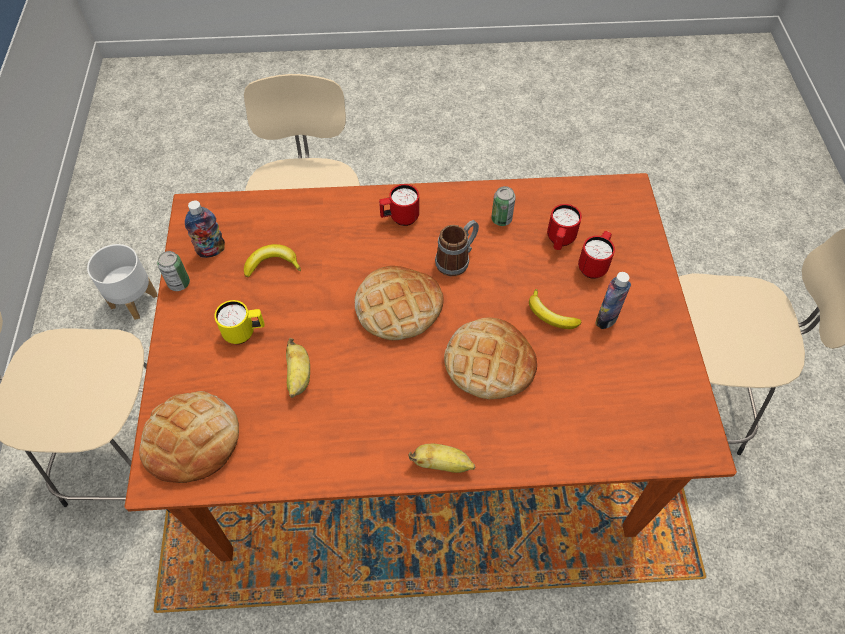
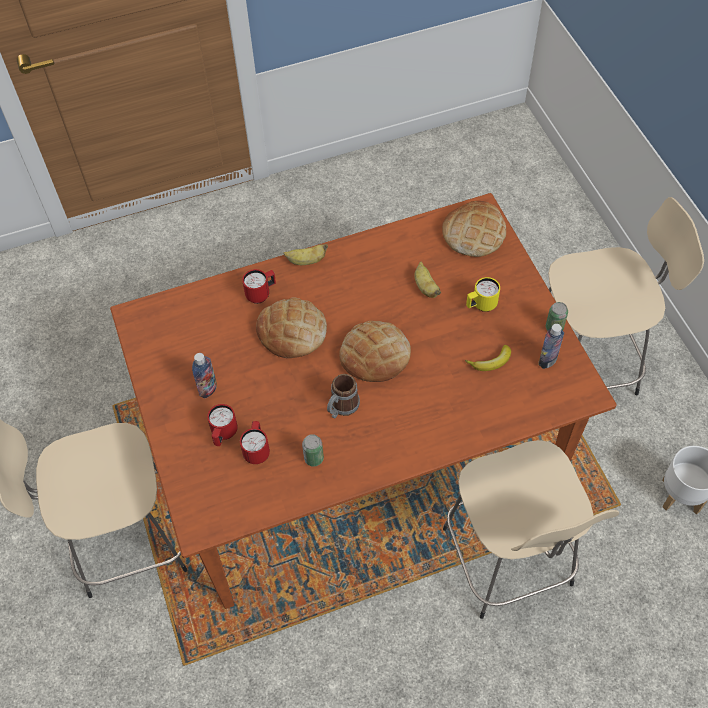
camera: 165 degrees right, 0 degrees up
red mug [379,184,419,226] -> red mug moved to [242,269,276,304]
banana [529,289,582,329] -> none

